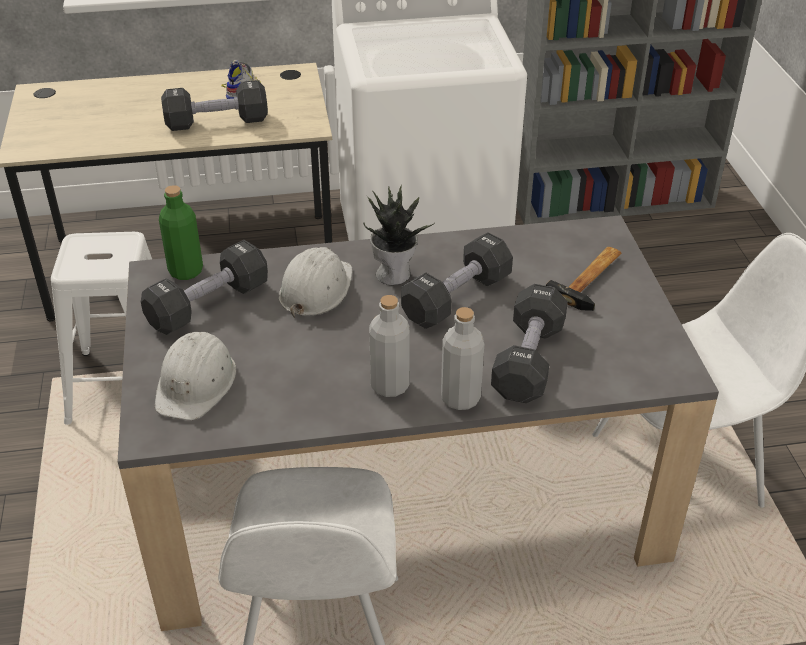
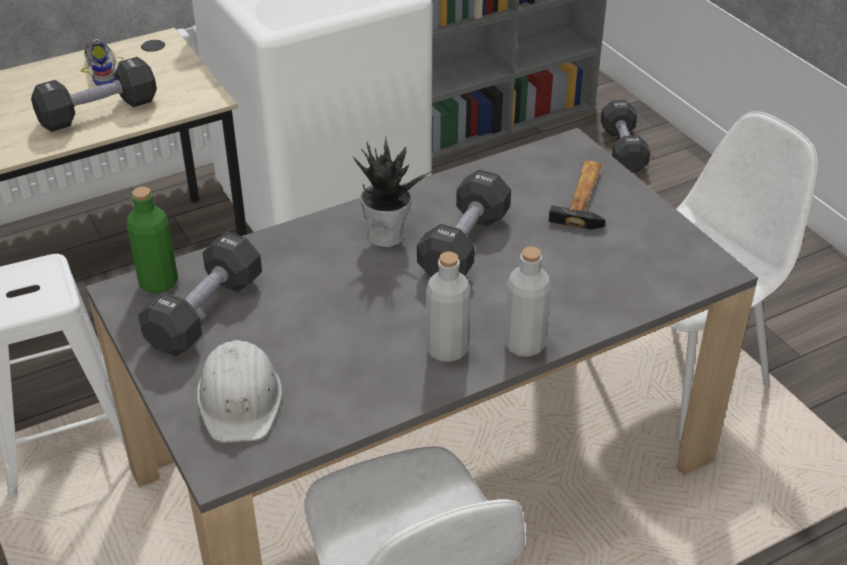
camera: 20 degrees left, 0 degrees up
white hard hat [279,247,353,318] -> none
black dumbbell [491,284,568,403] -> black dumbbell moved to [601,100,650,172]

